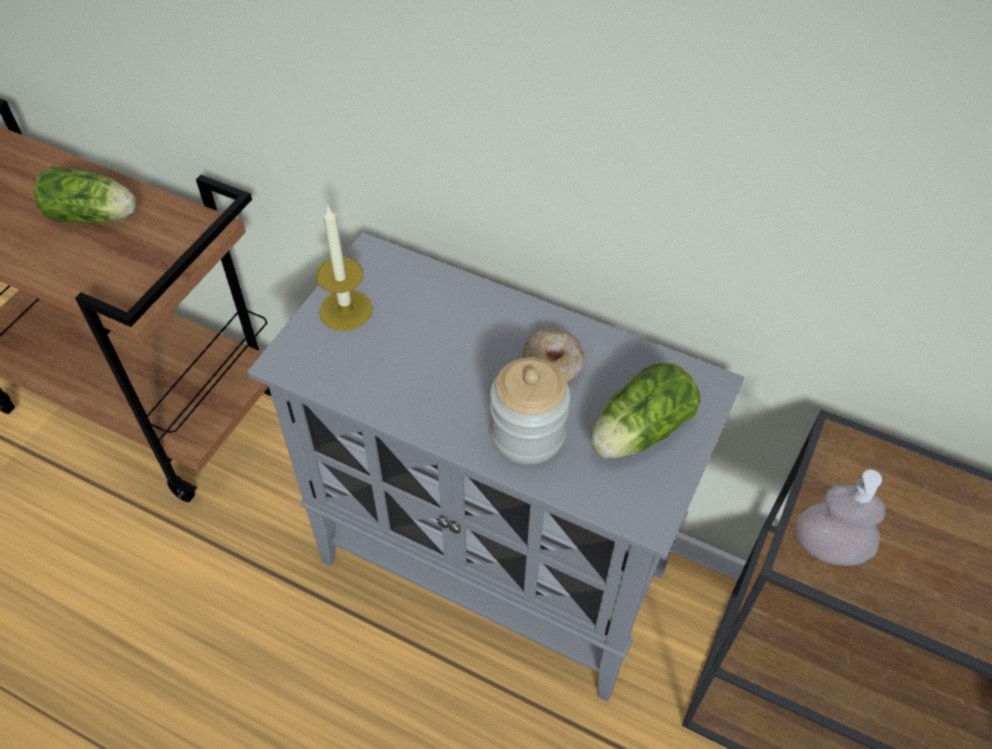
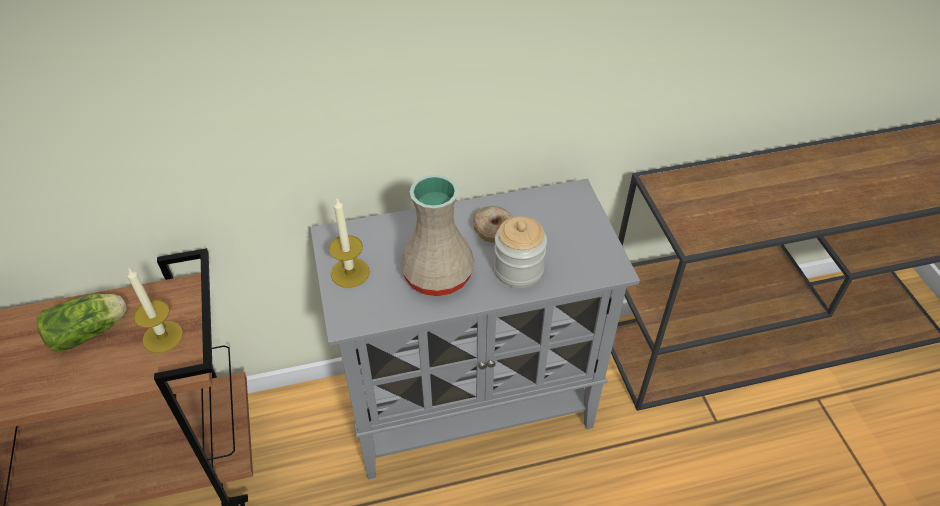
camera: 40 degrees left, 5 degrees down
lettuce [591,363,701,459] -> none
soap dispenser [797,469,885,566] -> none
none -> candle [128,269,183,353]
none -> beige vase [400,175,474,296]

